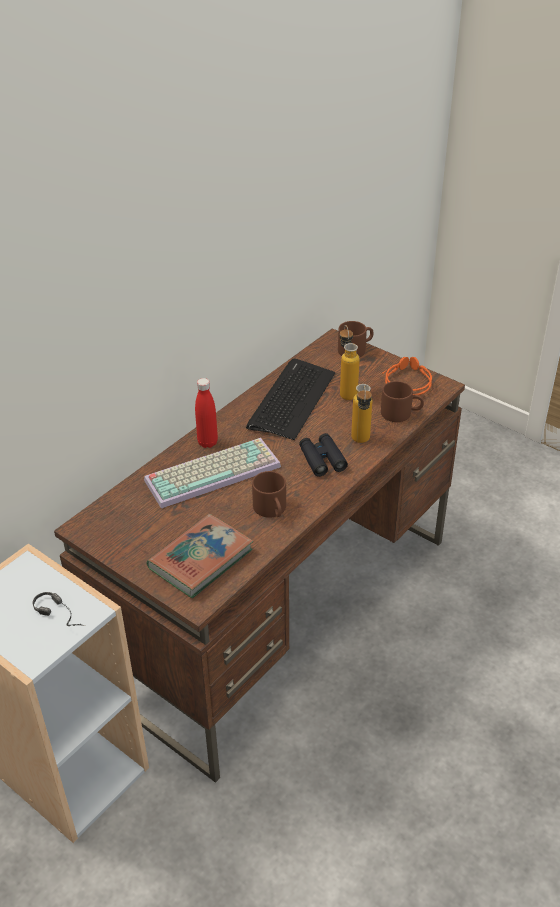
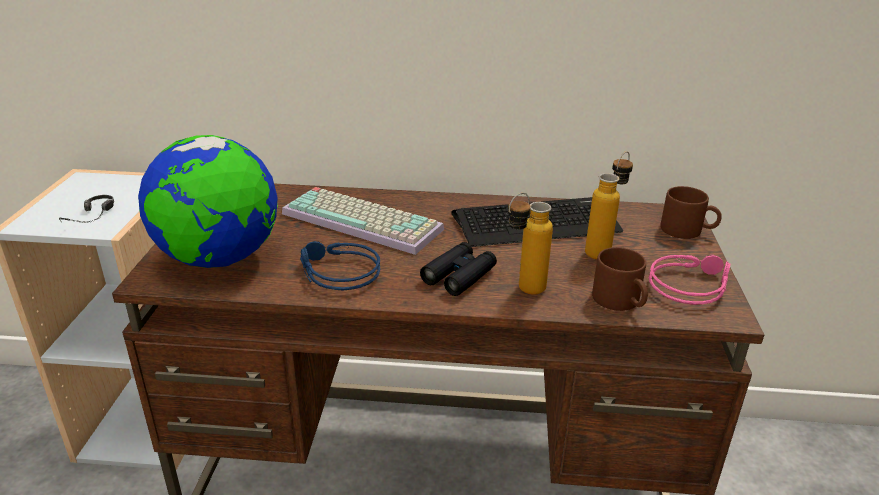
camera: 55 degrees right, 10 degrees down
book [147,514,253,598] -> globe [138,135,278,268]
red bottle [195,378,218,448] -> none
brown mug [252,471,286,518] -> blue headphones [300,241,380,290]
orange headphones [382,357,432,395] -> pink headphones [649,255,730,305]

